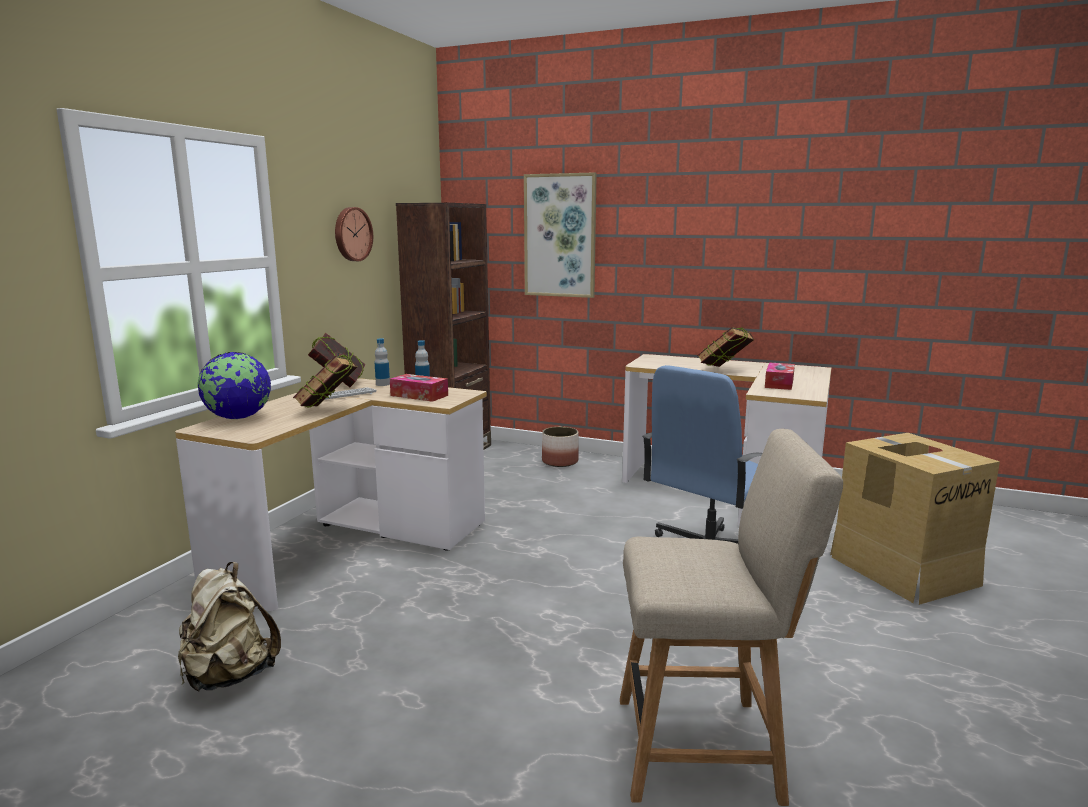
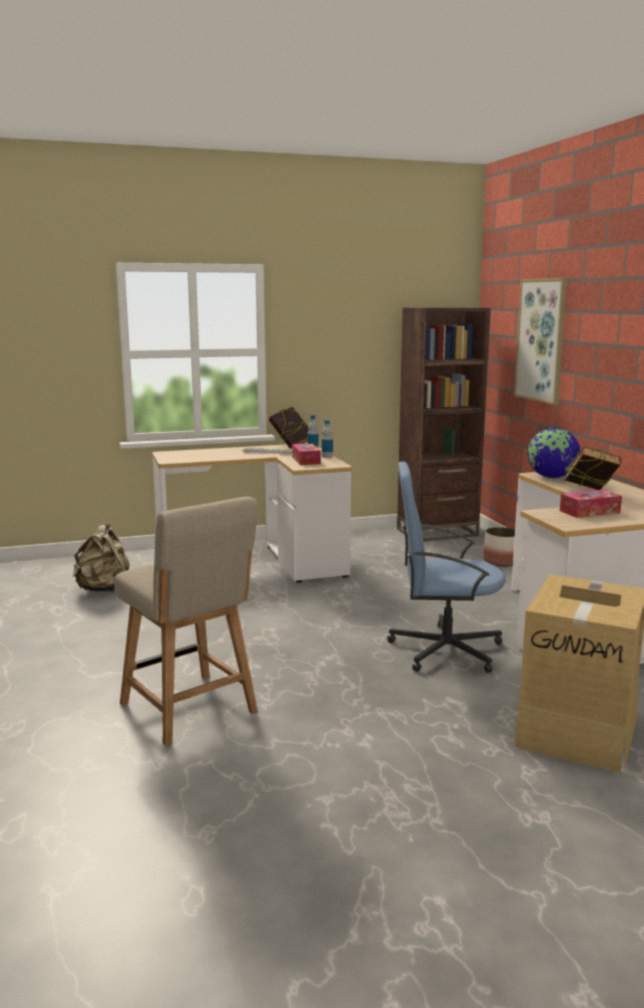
camera: 50 degrees right, 0 degrees up
globe [198,352,271,419] -> globe moved to [528,427,580,478]
book [293,355,357,408] -> none
wall clock [335,207,373,261] -> none

